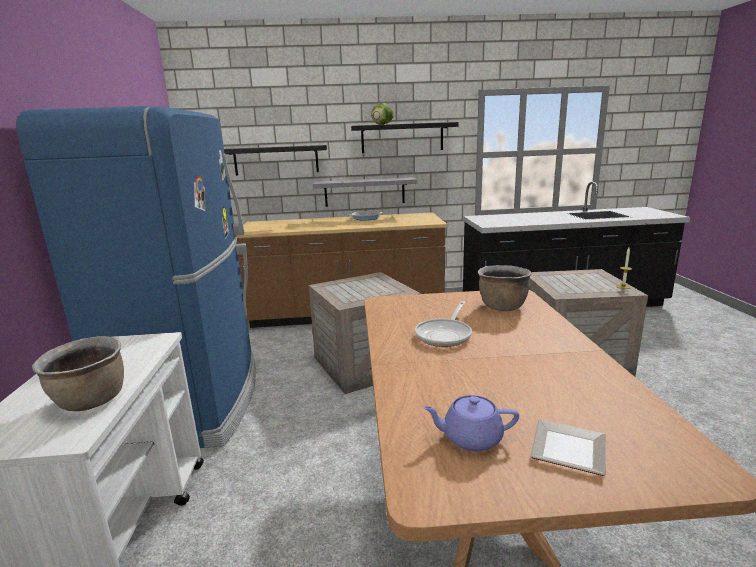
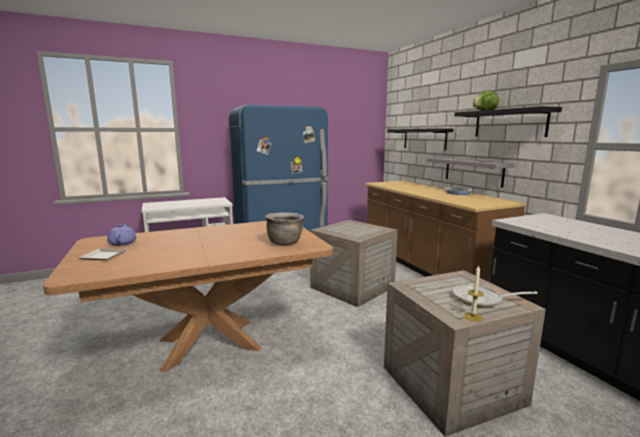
camera: 70 degrees right, 5 degrees down
brown cooking pot [32,336,124,411] -> none
frying pan [415,301,472,347] -> frying pan moved to [453,284,538,308]

